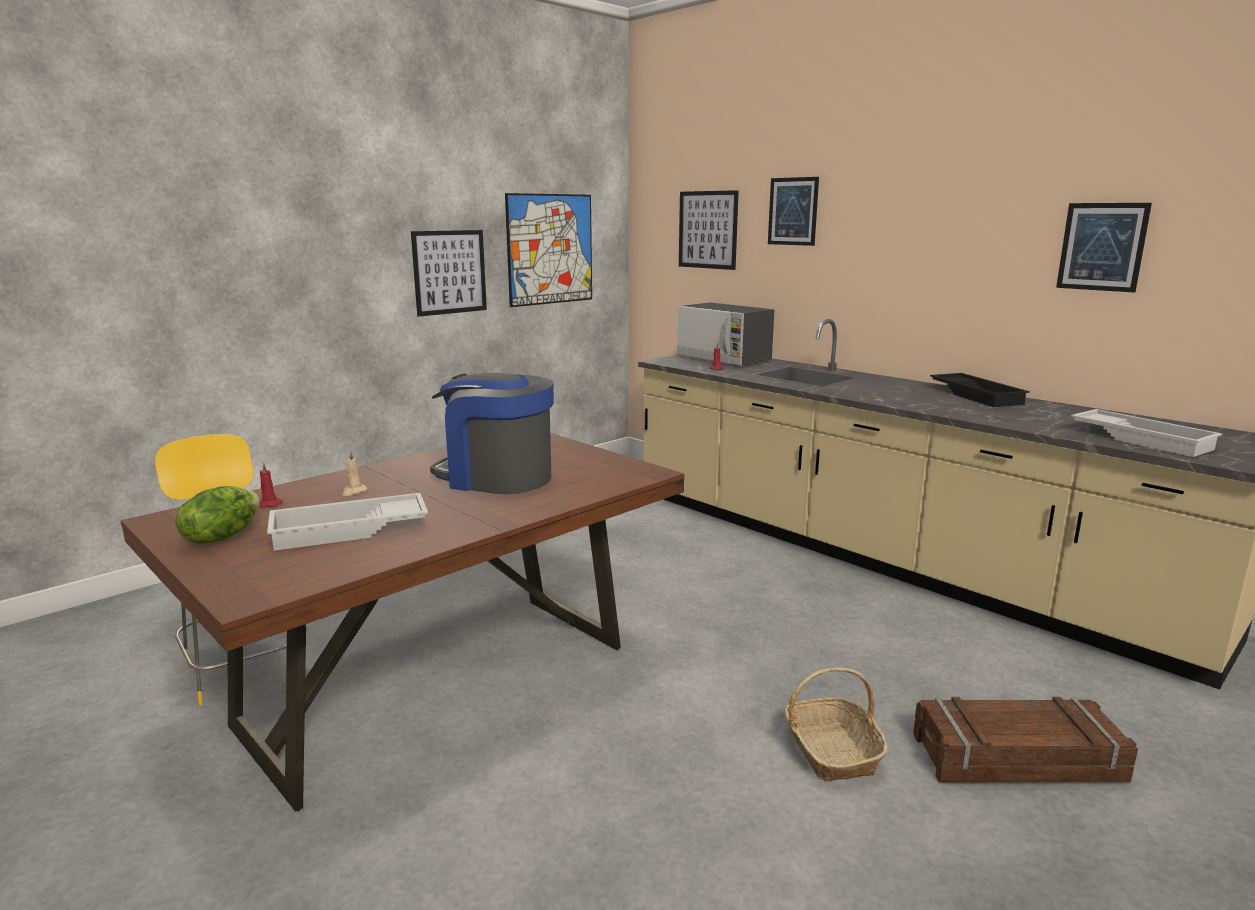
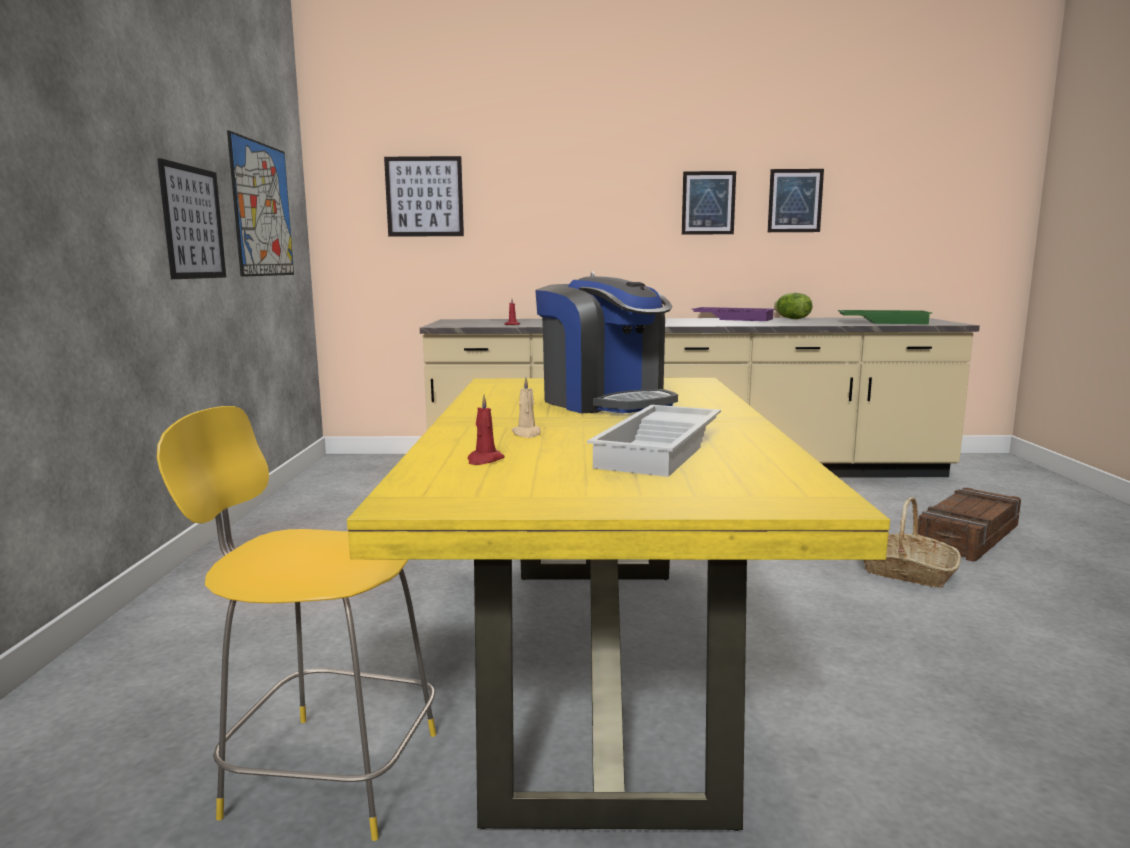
camera: 45 degrees left, 5 degrees down
brown dining table [120,433,685,811] -> yellow dining table [347,378,890,831]
lettuce [176,486,260,544] -> lettuce moved to [774,293,813,319]
coffee machine [430,373,554,494] -> coffee machine turned 105 degrees counterclockwise [535,276,678,413]
microwave [677,303,775,366] -> none
picture [768,177,819,246] -> picture moved to [682,171,736,235]
black tray [930,373,1030,407] -> purple tray [691,307,775,321]
white tray [1071,409,1222,457] -> green tray [838,310,932,324]

